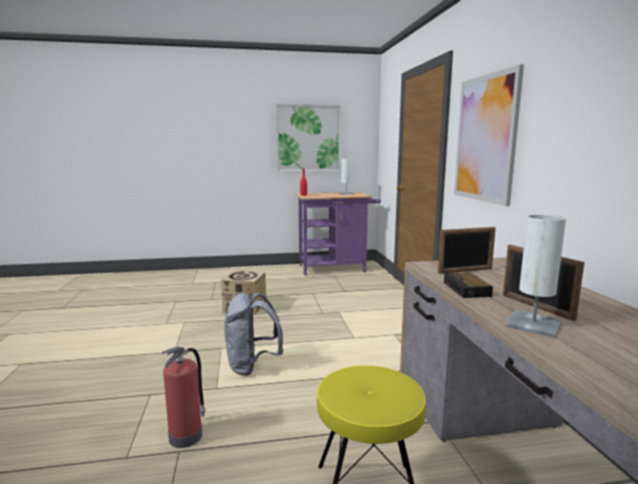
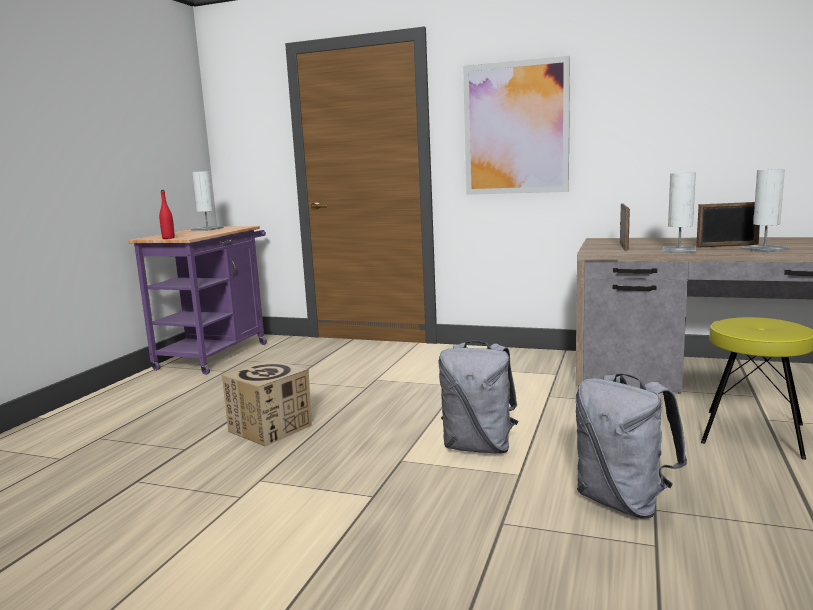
camera: 60 degrees left, 0 degrees up
fire extinguisher [162,346,206,448] -> grey backpack [576,374,687,518]
picture [275,104,342,172] -> none
alarm clock [444,273,493,298] -> white table lamp [662,172,696,253]

